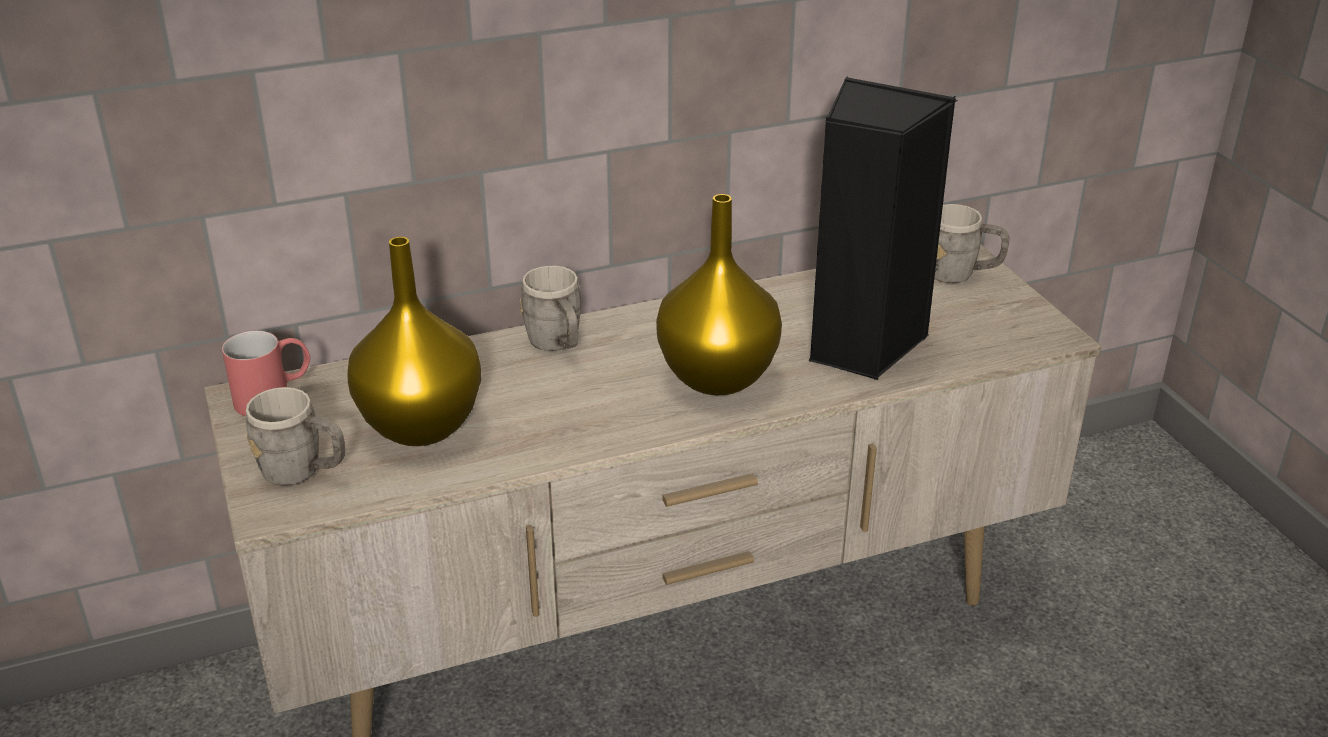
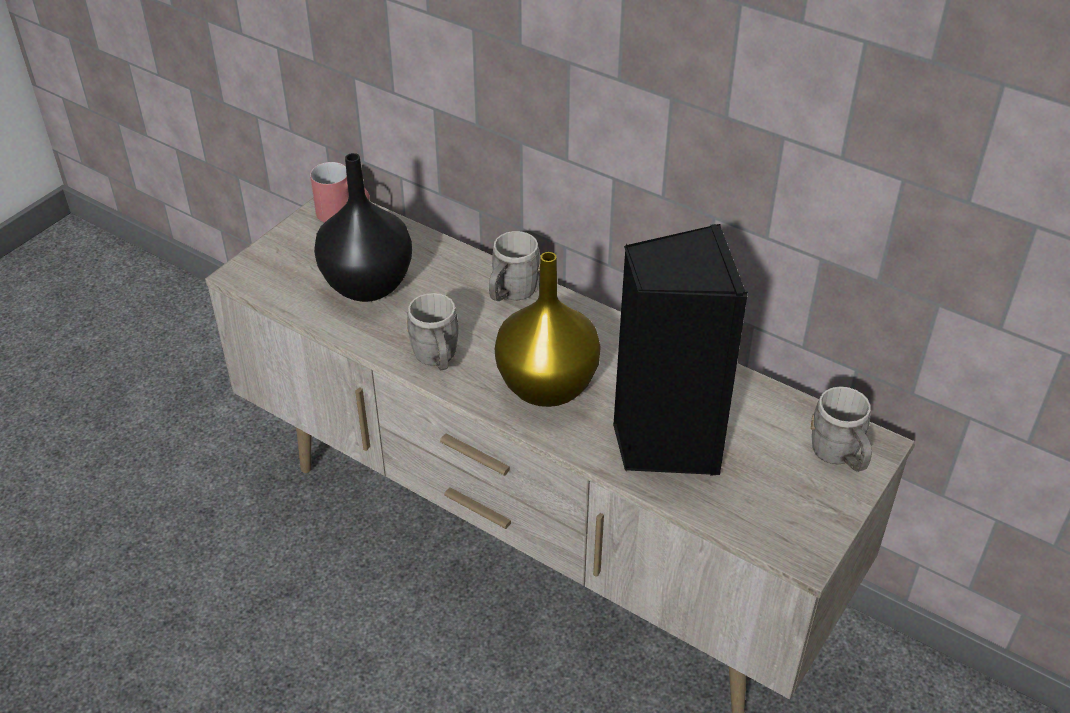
camera: 55 degrees right, 10 degrees up
grey mug [245,387,345,486] -> grey mug moved to [406,293,458,370]
yellow vase [347,237,482,446] -> black vase [314,153,412,302]

